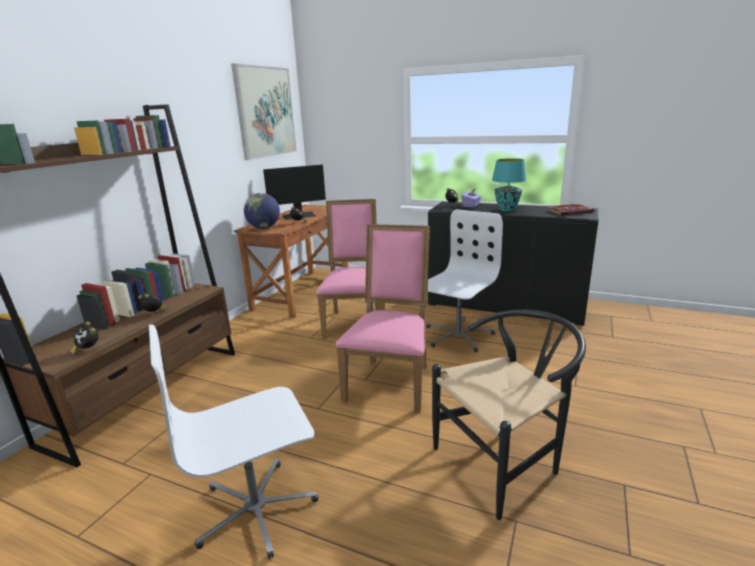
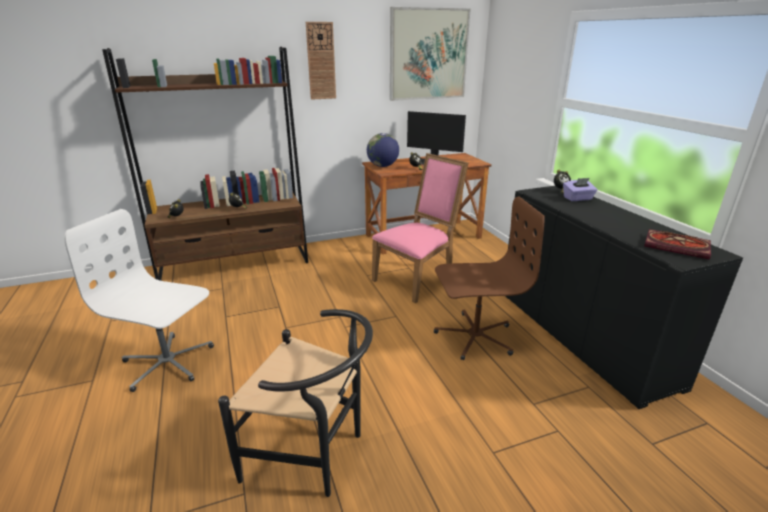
camera: 45 degrees right, 5 degrees up
pink chair [336,224,430,413] -> none
white office chair [426,209,503,352] -> brown office chair [434,196,544,360]
turquoise table lamp [492,158,526,211] -> none
none -> wall clock [306,22,336,100]

